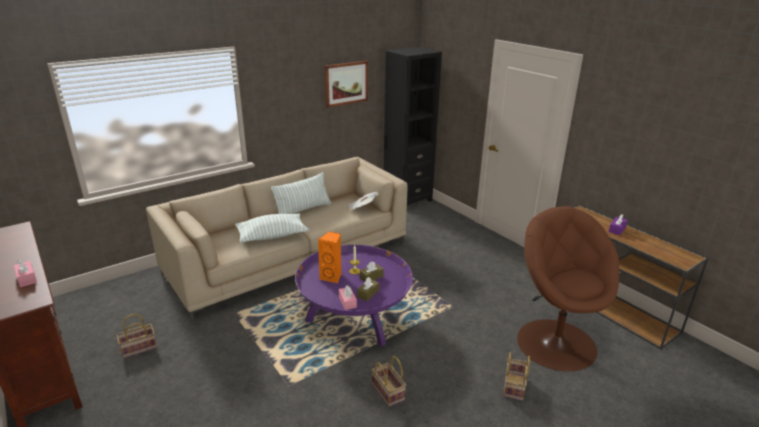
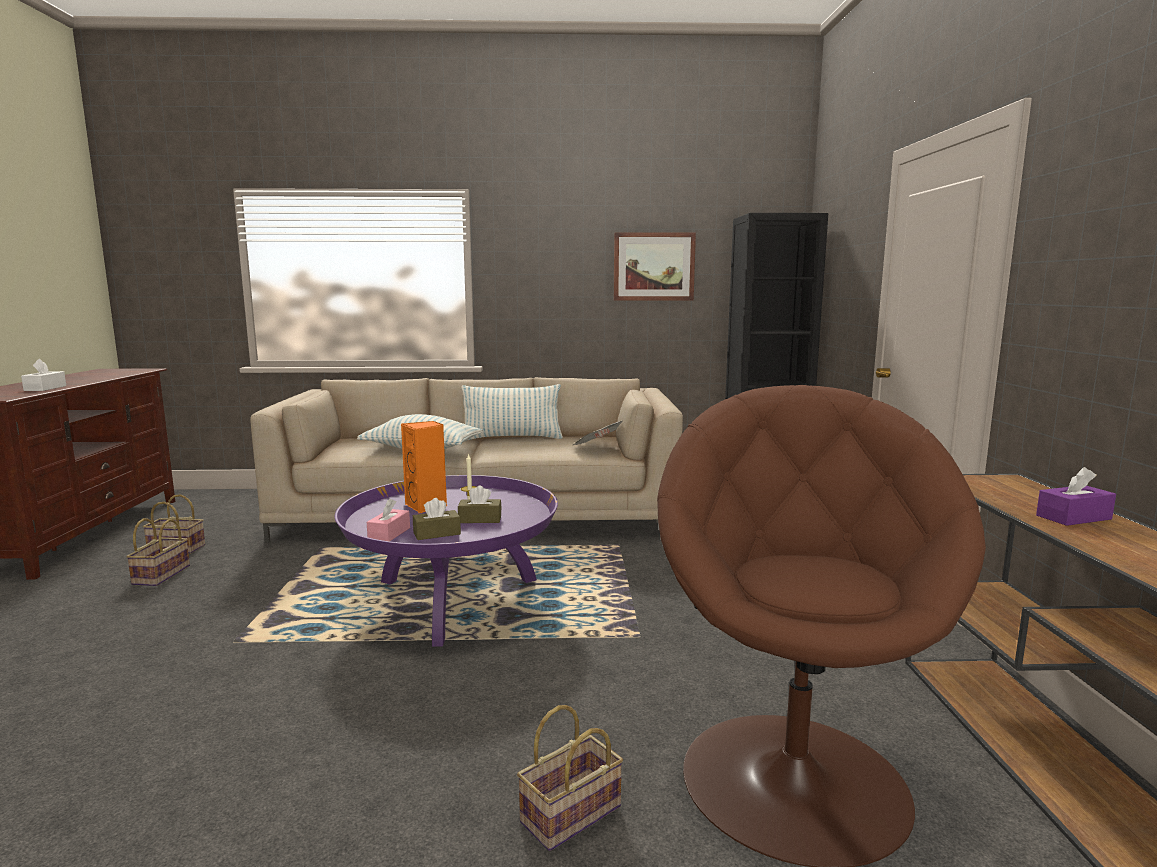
camera: 35 degrees right, 15 degrees down
pink tissue box [14,259,37,287] -> white tissue box [21,359,66,391]
basket [372,356,406,407] -> basket moved to [126,518,190,586]

